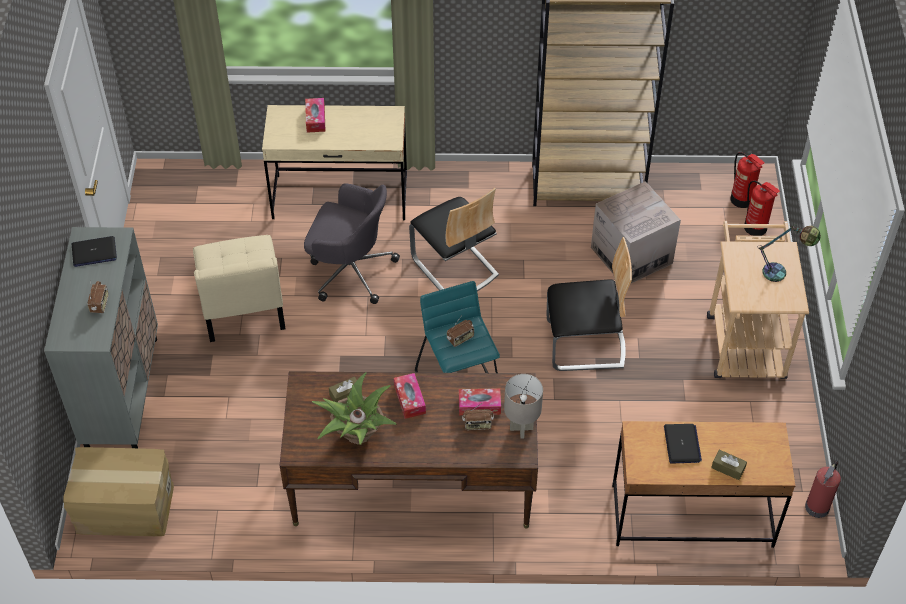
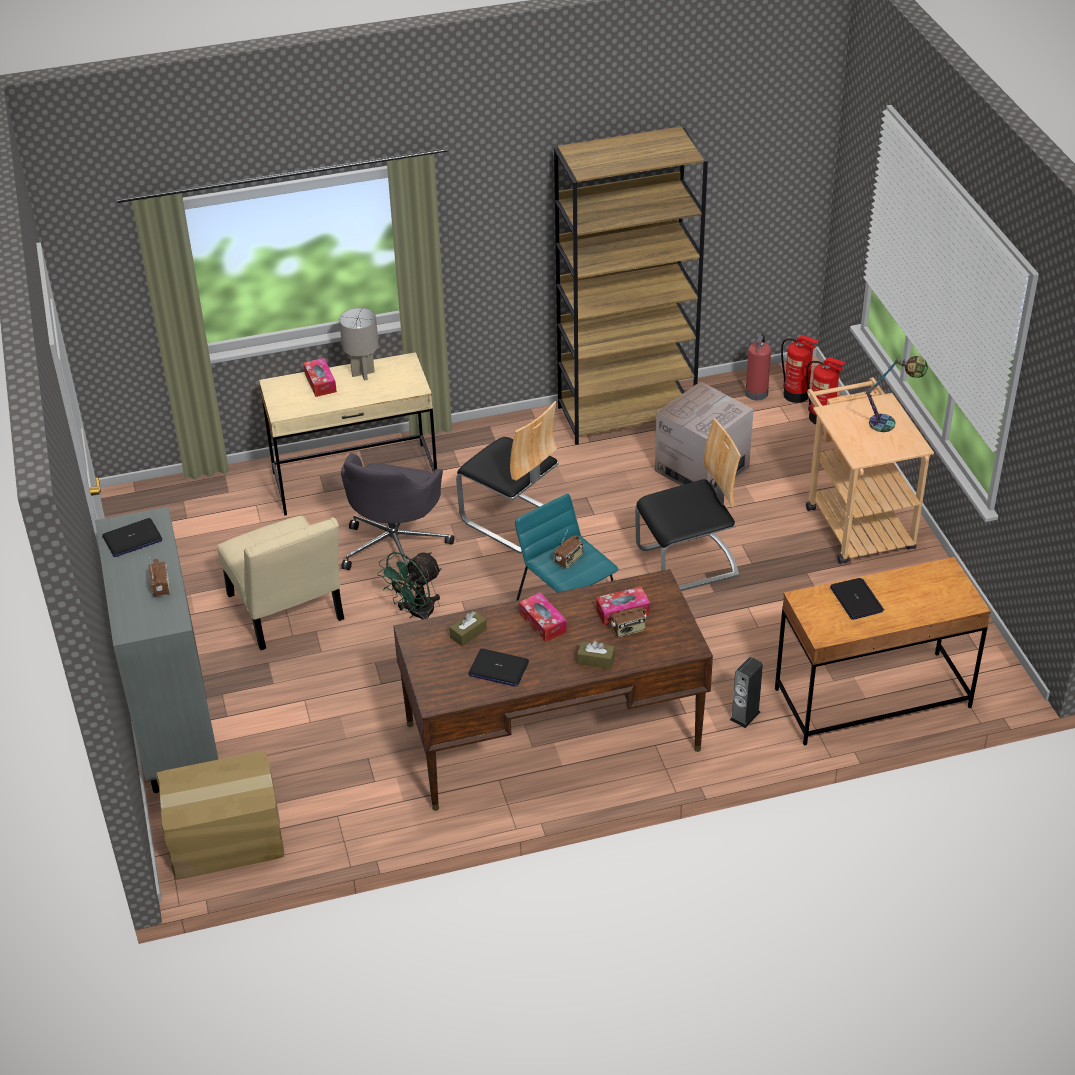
camera: 15 degrees left, 10 degrees down
grey office chair [304,183,400,304] -> grey office chair turned 105 degrees clockwise [341,453,454,583]
potted plant [312,372,397,445] -> laptop [468,649,529,687]
grey table lamp [504,374,543,439] -> grey table lamp moved to [339,308,379,381]
brown tissue box [711,450,747,480] -> brown tissue box moved to [577,640,615,669]
fire extinguisher [805,460,841,518] -> fire extinguisher moved to [745,334,771,400]
none -> green fan [377,552,442,620]
none -> speaker [730,657,763,728]

